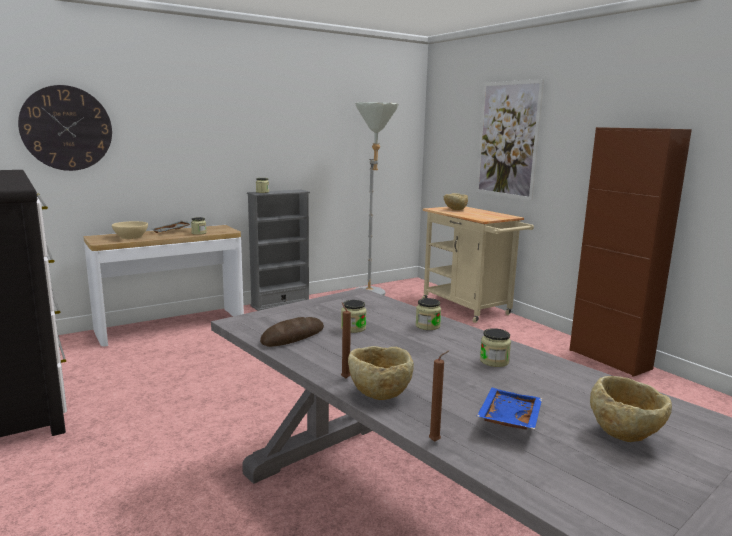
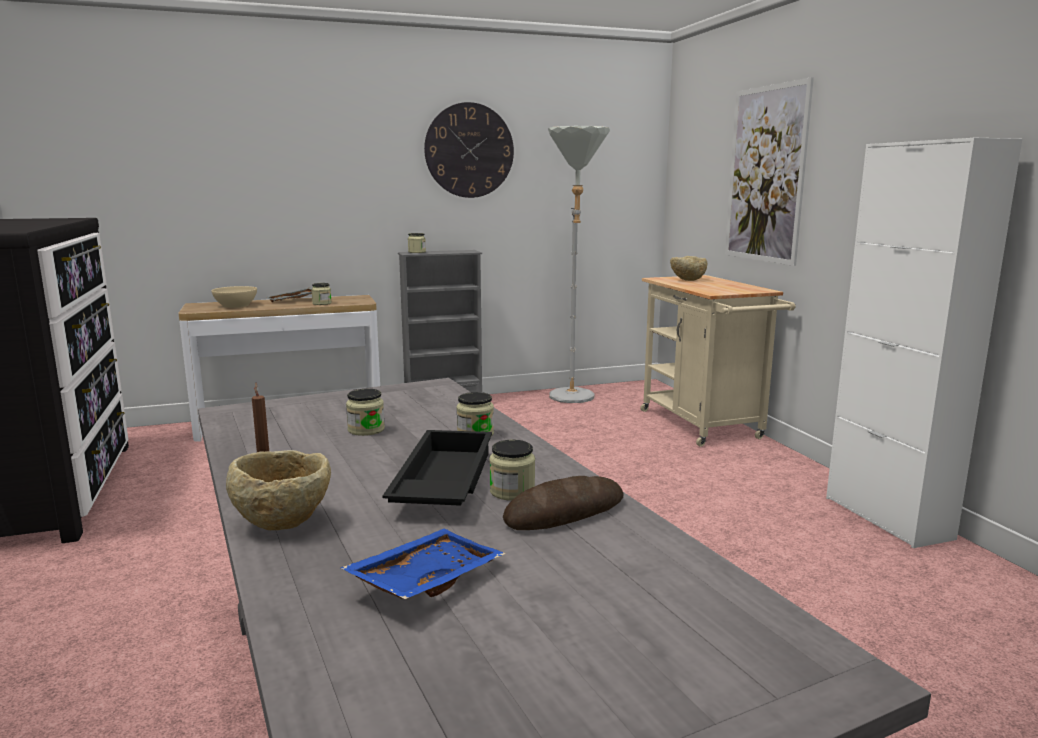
camera: 15 degrees right, 0 degrees up
wall clock [18,85,112,171] -> wall clock moved to [424,102,514,198]
bread [260,317,324,347] -> bread moved to [503,476,624,530]
brown candle [429,350,449,442] -> none
brown cabinet [569,127,692,377] -> white cabinet [826,138,1022,548]
beige bowl [590,376,672,442] -> none
none -> black tray [382,430,492,506]

